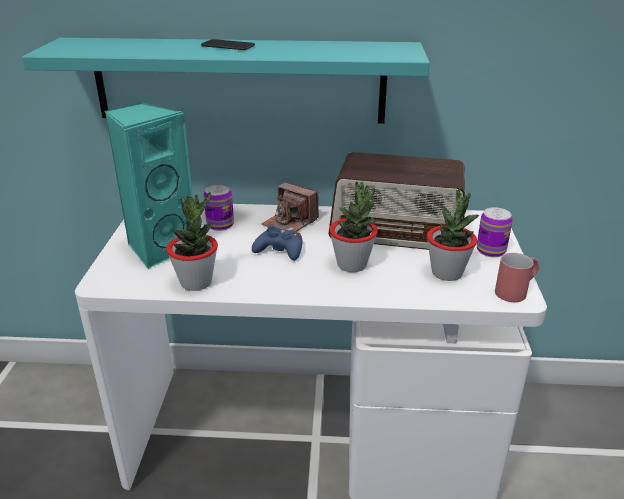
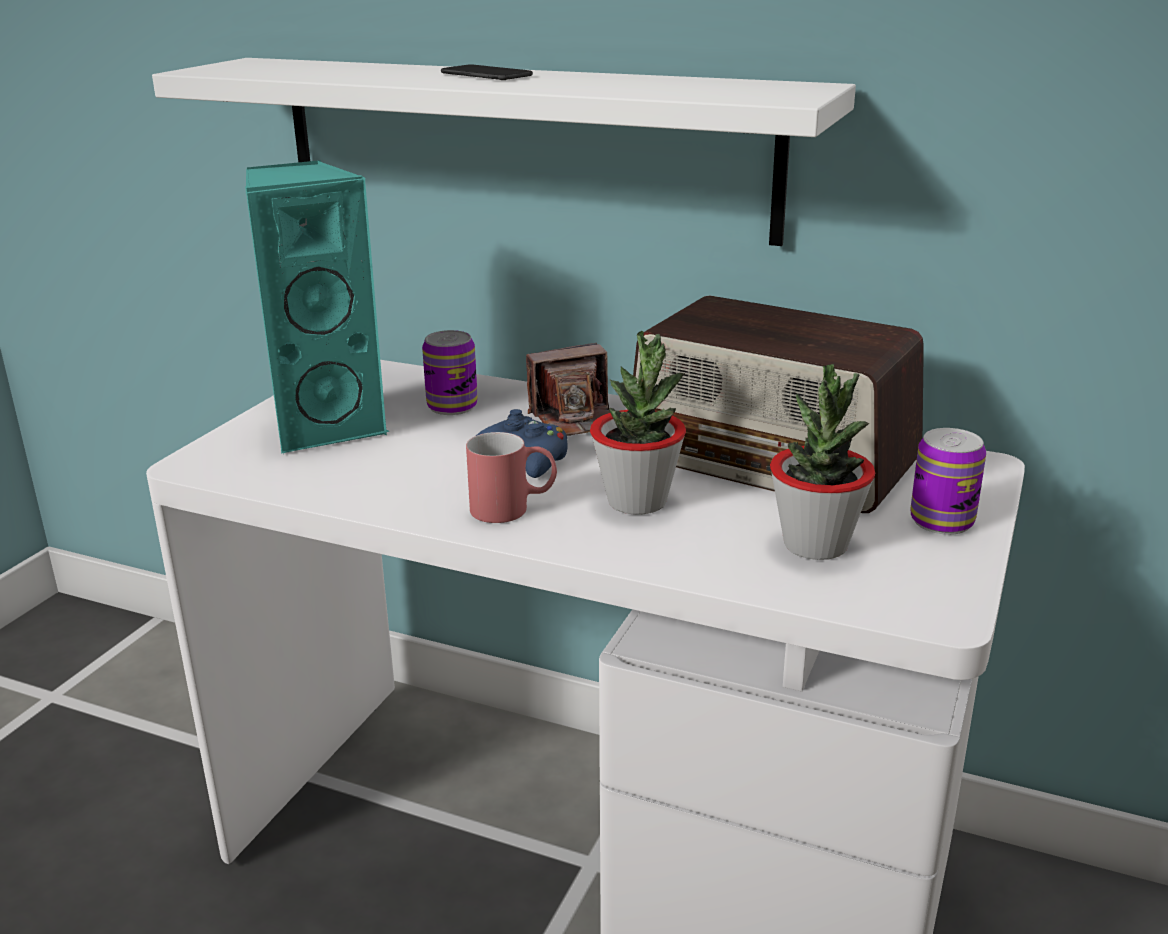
camera: 20 degrees right, 5 degrees down
turquoise shelf [22,38,430,124] -> white shelf [152,58,856,246]
potted plant [166,192,218,291] -> none
camera [261,182,319,231] -> camera turned 75 degrees counterclockwise [526,343,610,436]
red mug [495,253,539,302] -> red mug moved to [466,432,557,523]

